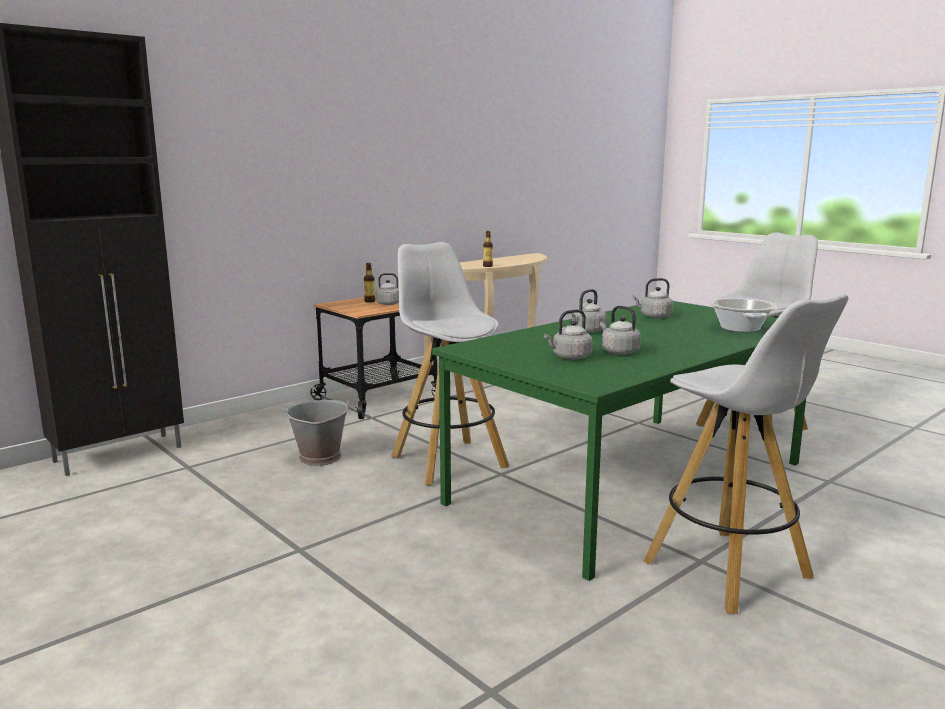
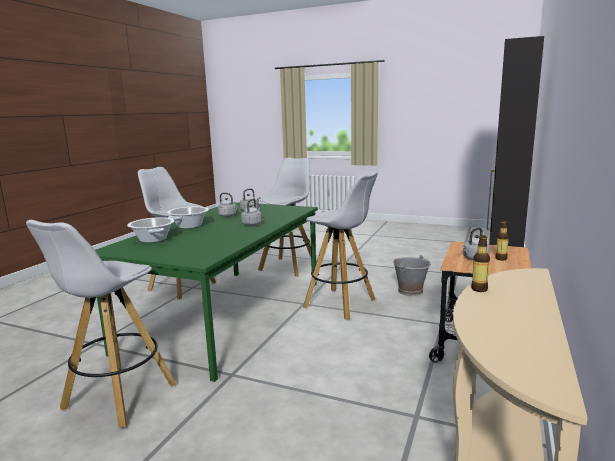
camera: 155 degrees right, 0 degrees up
grey kettle [632,278,673,318] -> none
none -> cooking pot [167,206,209,229]
none -> white stool [258,157,317,277]

